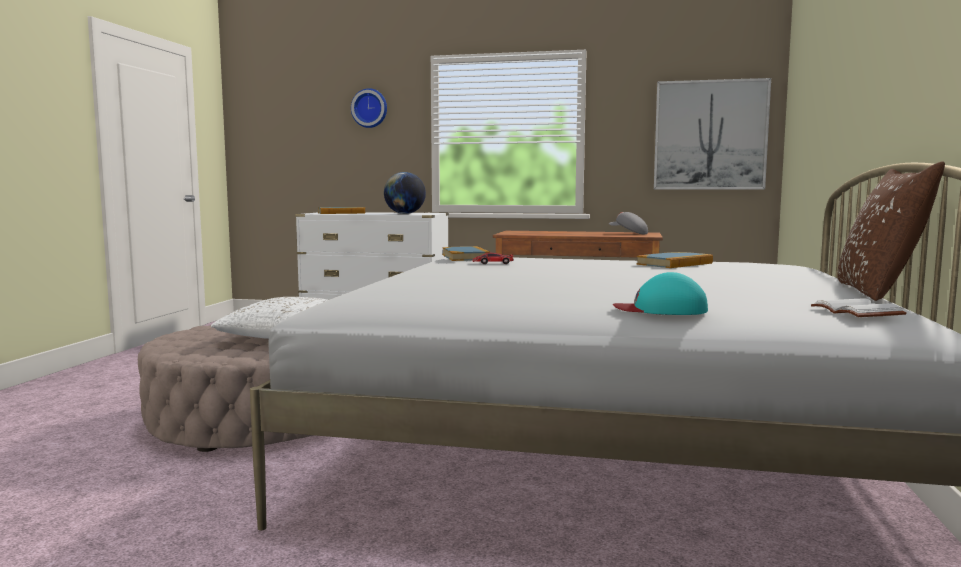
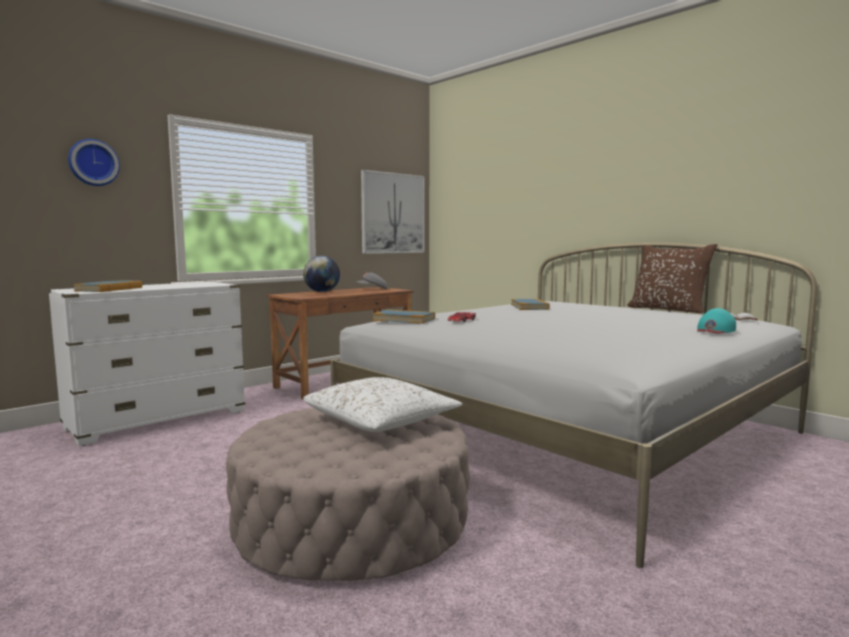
camera: 55 degrees left, 0 degrees up
globe [384,172,426,214] -> globe moved to [303,256,340,292]

